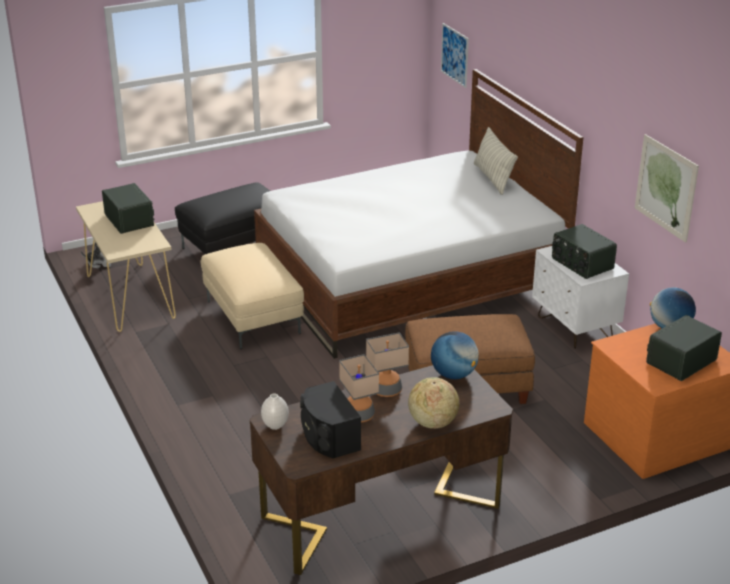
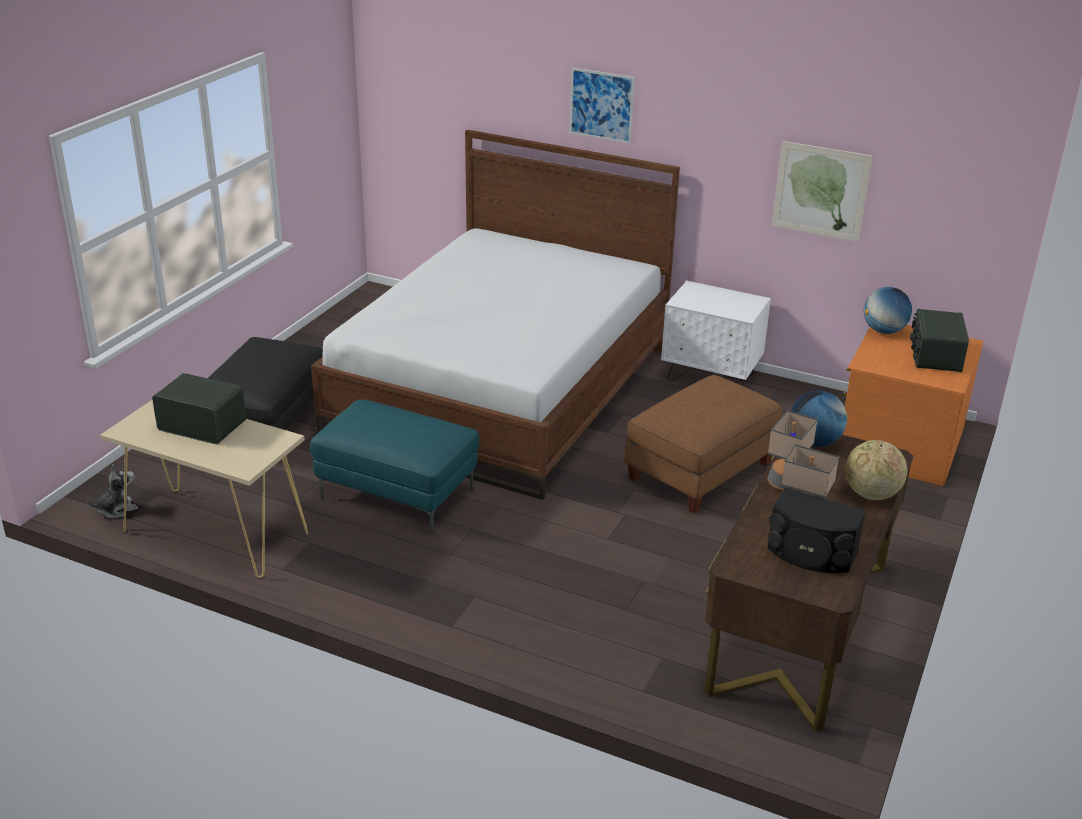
camera: 40 degrees left, 0 degrees up
beige ottoman [201,243,304,349] -> turquoise ottoman [309,400,480,534]
white vase [261,393,289,430] -> none
picture [441,23,469,88] -> picture moved to [569,68,635,144]
pillow [474,127,518,195] -> none
radio [552,224,617,279] -> none

